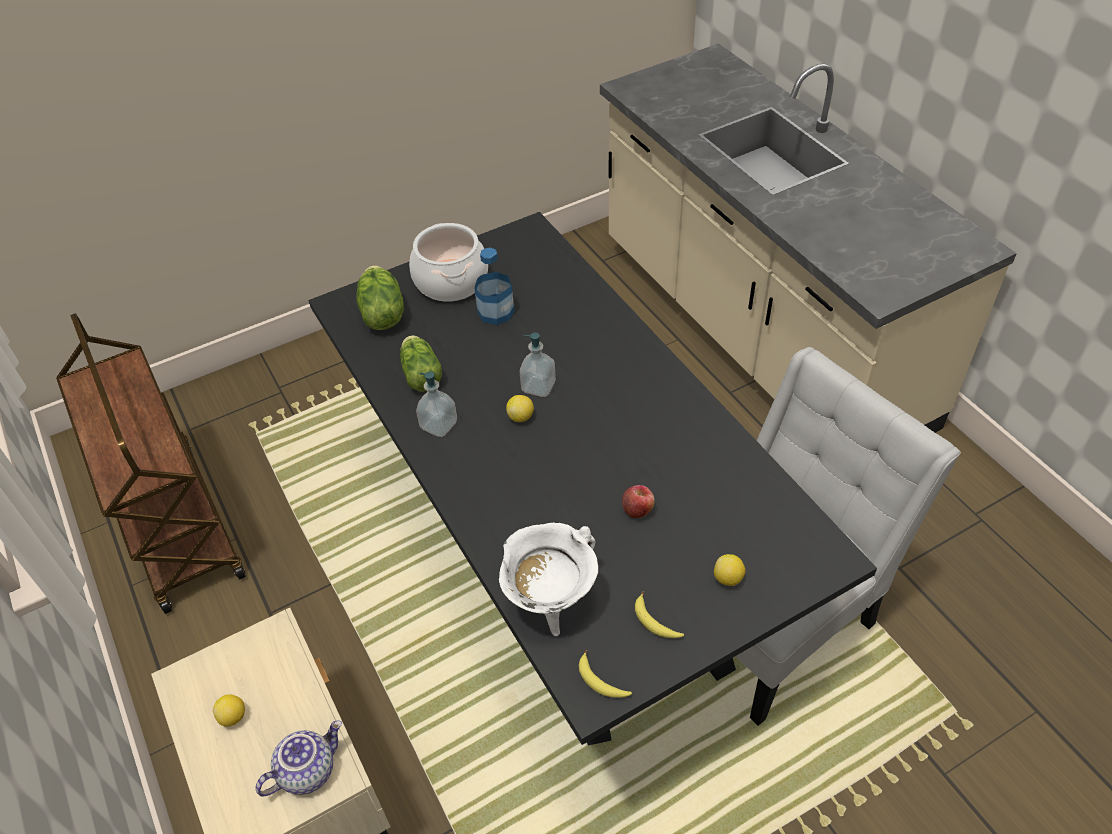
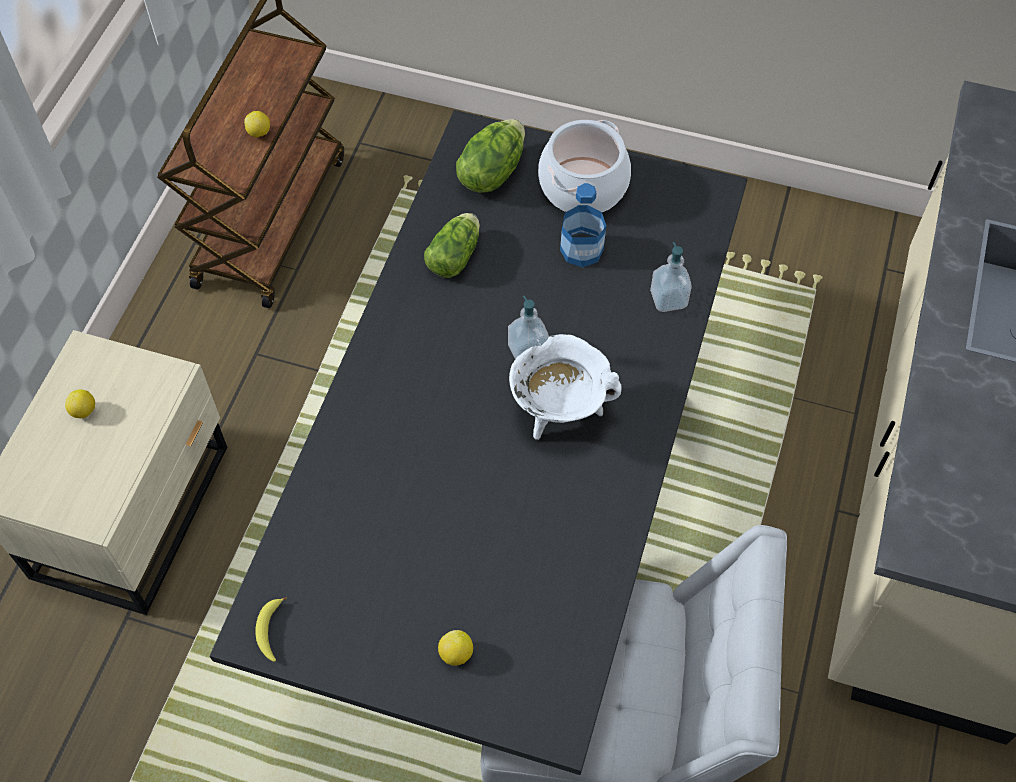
camera: 45 degrees right, 10 degrees up
teapot [255,720,342,796] -> none
soap dispenser [416,371,457,437] -> soap dispenser moved to [650,242,692,312]
white cooking pot [499,522,598,636] -> white cooking pot moved to [509,334,621,440]
lemon [506,395,534,422] -> lemon moved to [244,111,270,137]
apple [622,485,655,518] -> none
banana [635,591,684,638] -> none

